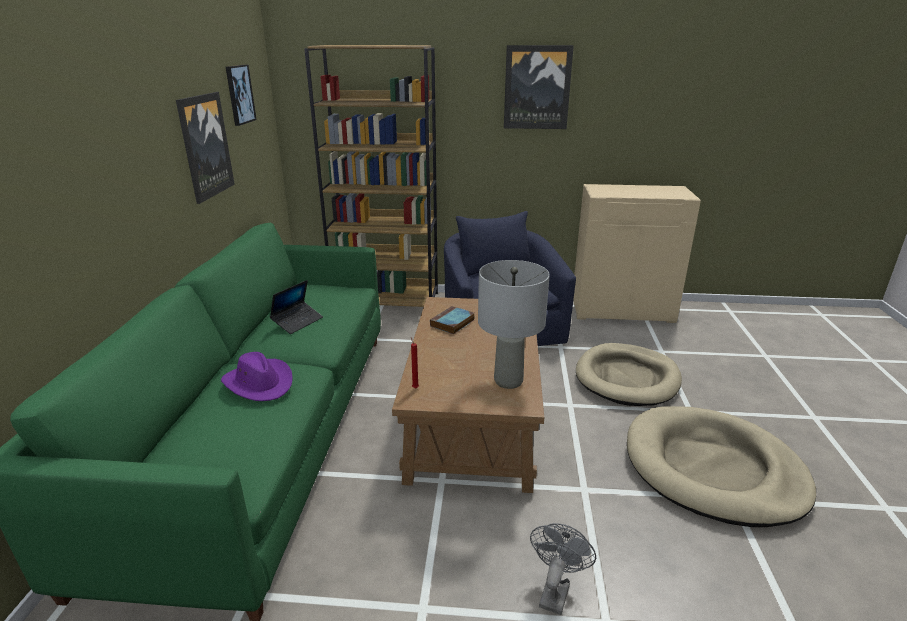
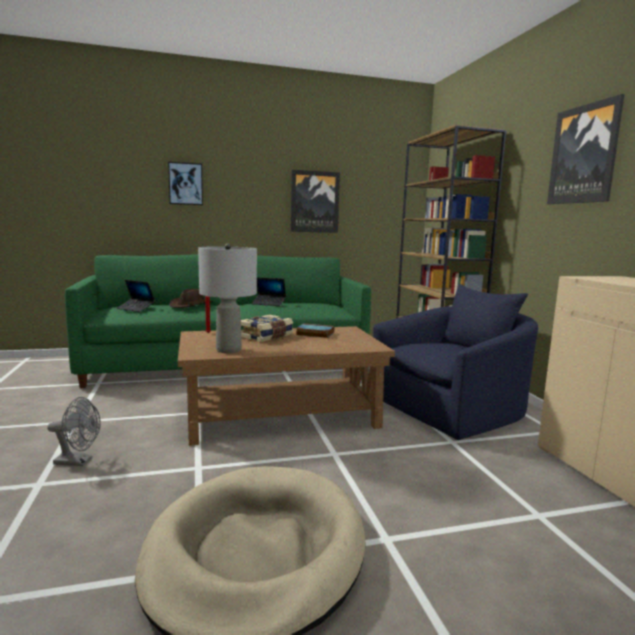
camera: 70 degrees right, 15 degrees down
purple hat [221,352,292,401] -> brown hat [169,289,213,308]
picture [226,64,257,126] -> picture moved to [168,162,203,205]
beige dog bed [576,343,682,406] -> none
none -> laptop [116,280,155,312]
none -> book [241,315,293,342]

